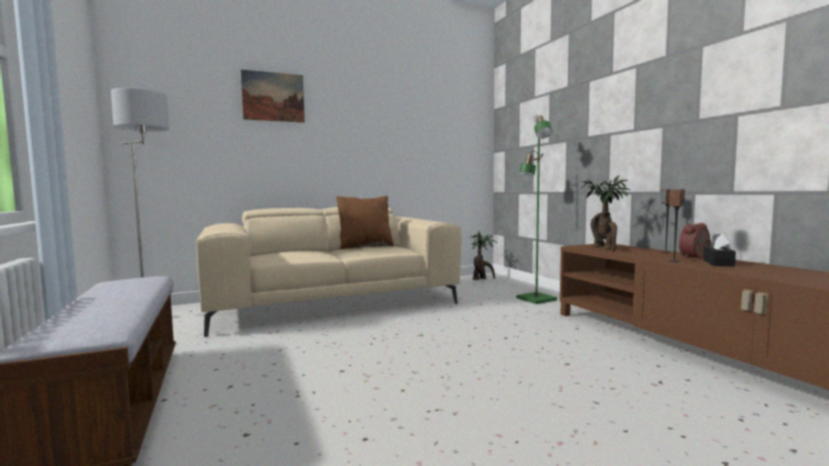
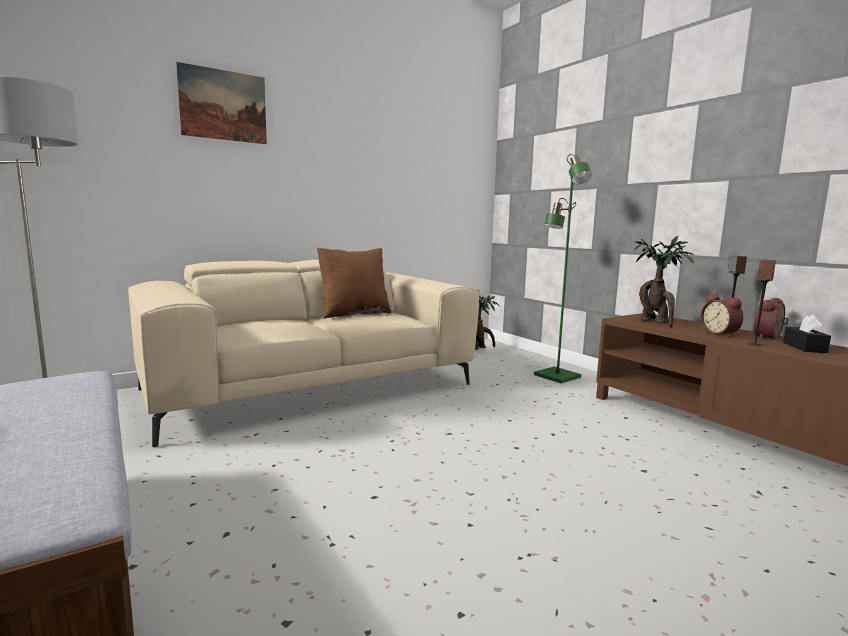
camera: 10 degrees left, 5 degrees up
none -> alarm clock [701,294,743,337]

